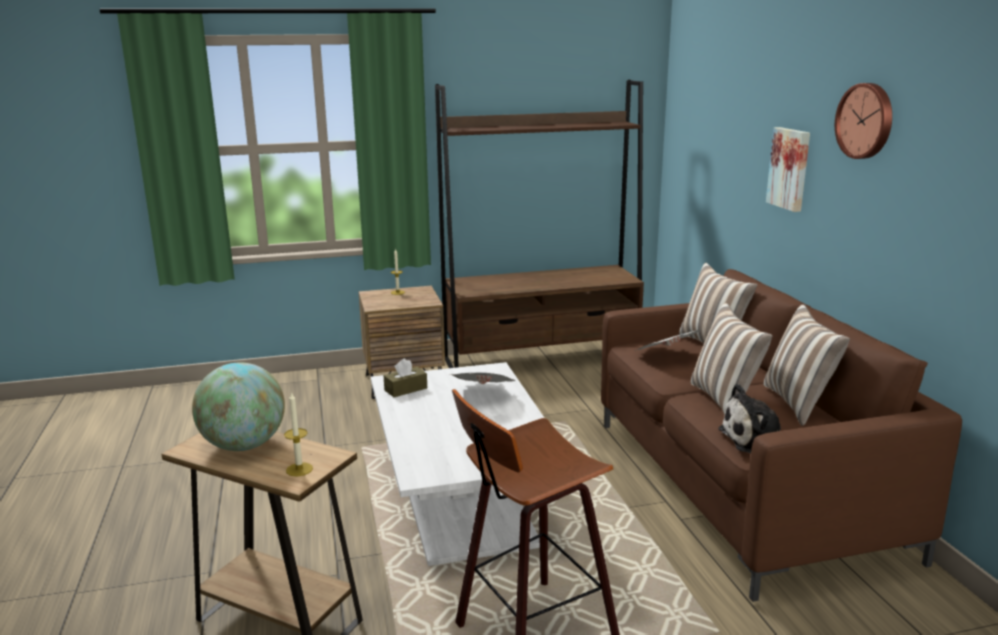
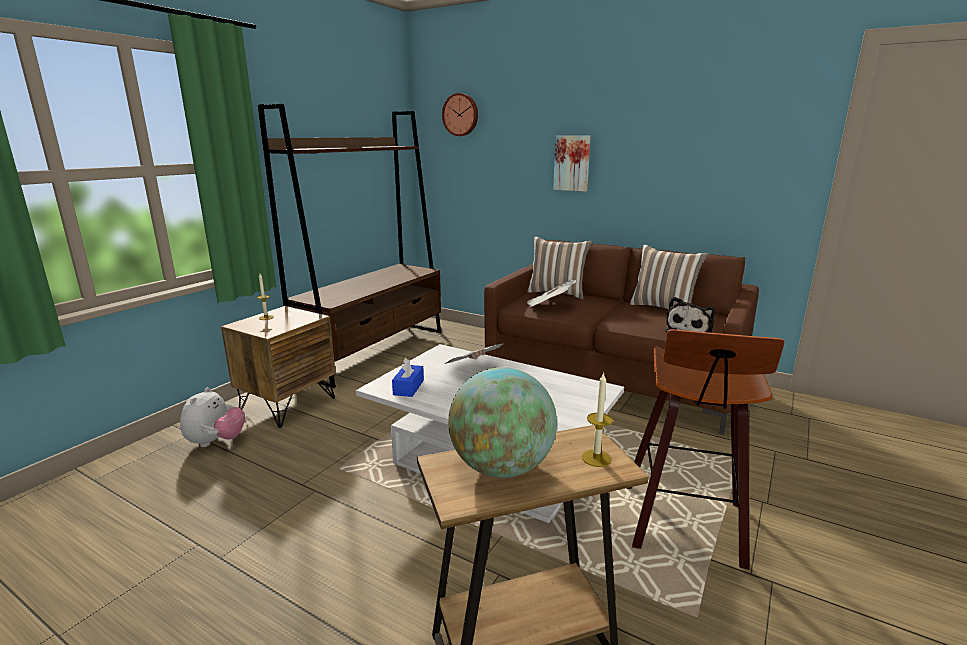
camera: 45 degrees left, 0 degrees up
brown tissue box [384,358,427,397] -> blue tissue box [392,358,424,397]
pillow [690,303,773,415] -> none
wall clock [835,83,892,159] -> wall clock moved to [442,93,478,136]
none -> plush toy [180,387,245,447]

